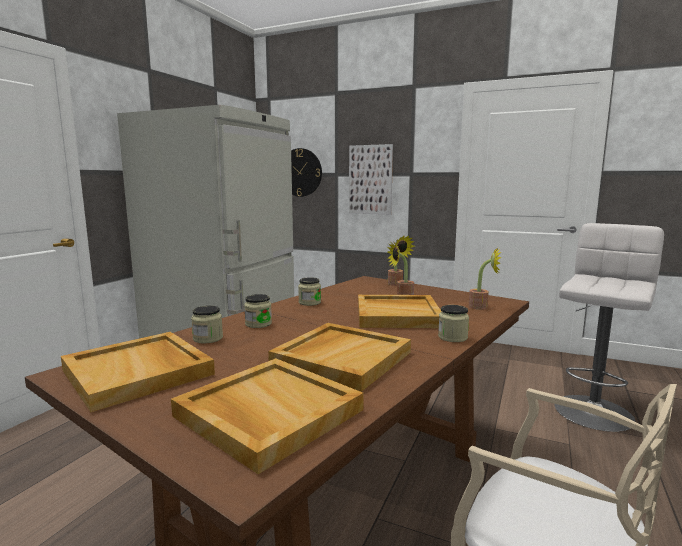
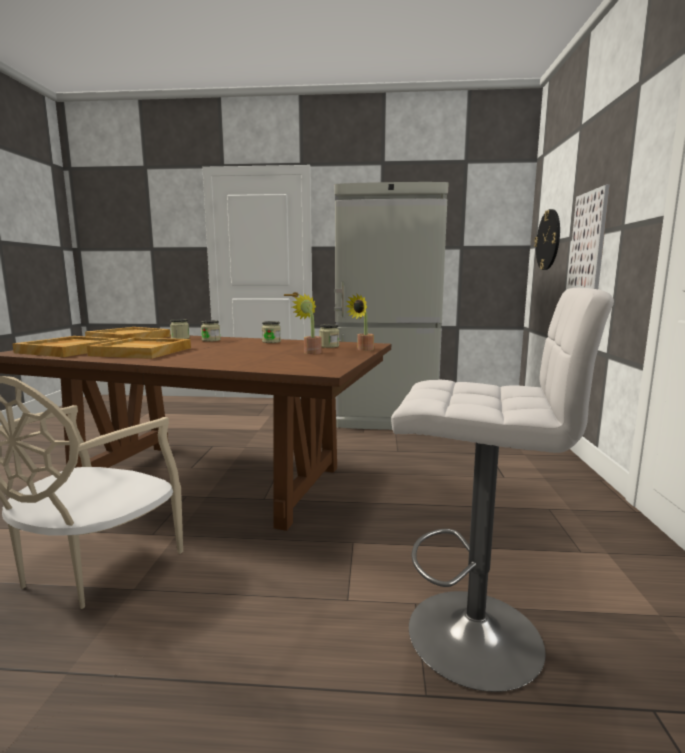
camera: 70 degrees right, 0 degrees up
beige tray [358,295,442,328] -> none
jar [438,305,469,342] -> jar moved to [319,324,339,348]
potted plant [469,246,501,310] -> none

